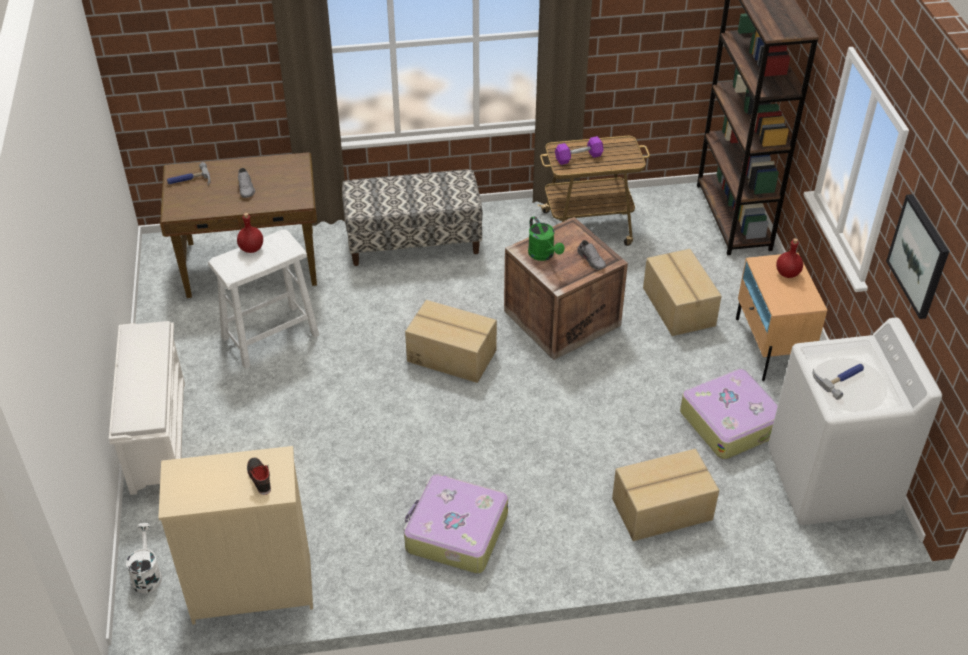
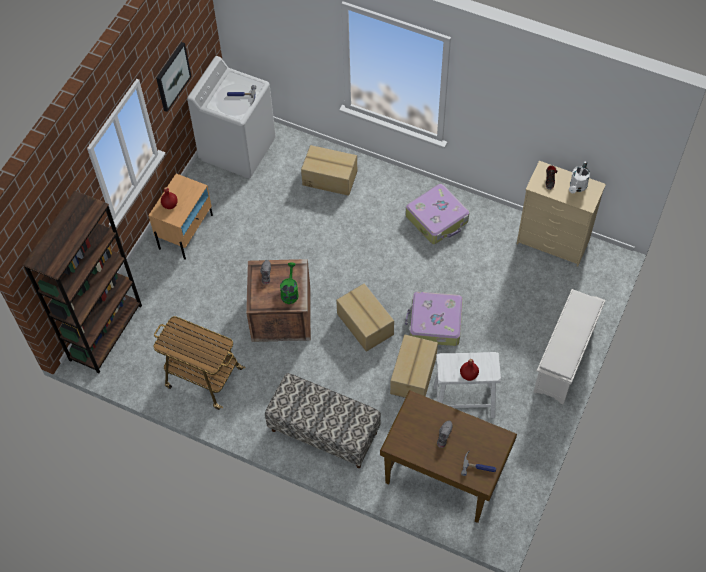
camera: 145 degrees left, 15 degrees up
white watering can [126,523,162,594] -> white watering can moved to [569,162,590,193]
purple dumbbell [555,136,604,165] -> none
cardboard box [643,249,722,336] -> cardboard box moved to [390,335,438,398]
suitcase [680,369,778,459] -> suitcase moved to [405,292,463,346]

